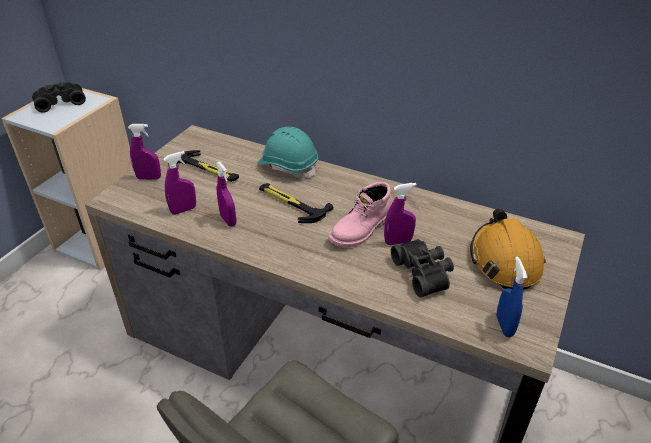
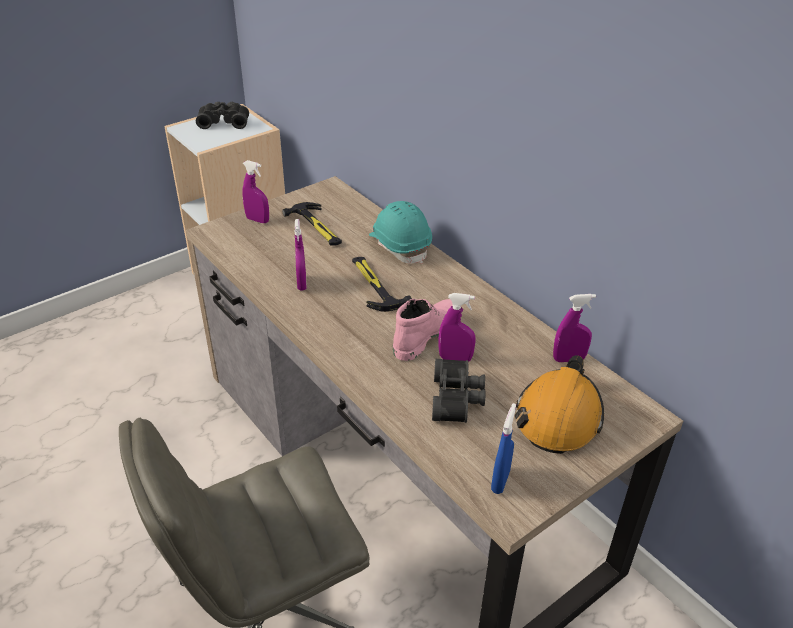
camera: 25 degrees right, 0 degrees up
purple spray bottle [164,151,196,214] -> purple spray bottle moved to [553,294,596,362]
pink boot [328,182,391,247] -> pink boot turned 150 degrees clockwise [393,299,453,361]

